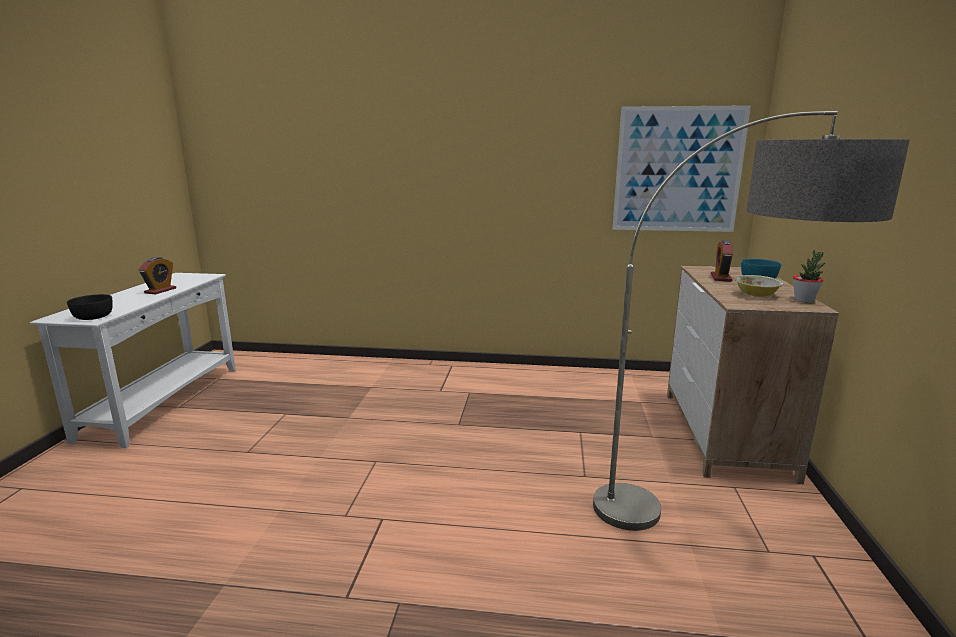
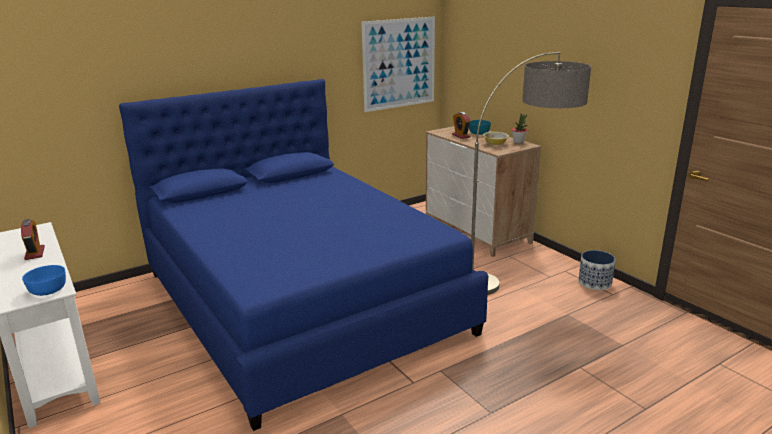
camera: 40 degrees left, 5 degrees up
black bowl [67,294,112,320] -> blue bowl [22,265,66,296]
none -> blue bed [119,79,488,431]
none -> planter [578,250,615,290]

